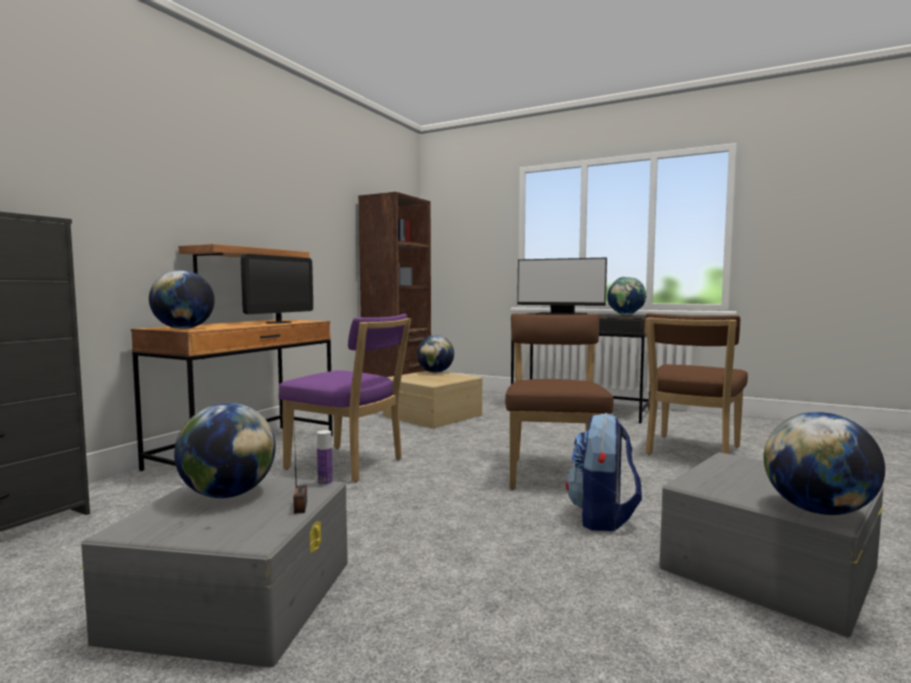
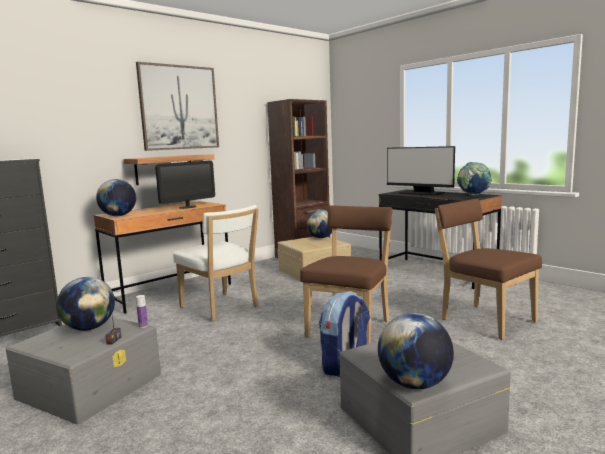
camera: 20 degrees right, 5 degrees up
purple chair [278,314,411,482] -> white chair [173,205,259,321]
brown chair [646,313,748,455] -> brown chair turned 90 degrees clockwise [435,199,542,340]
none -> picture [136,62,219,151]

